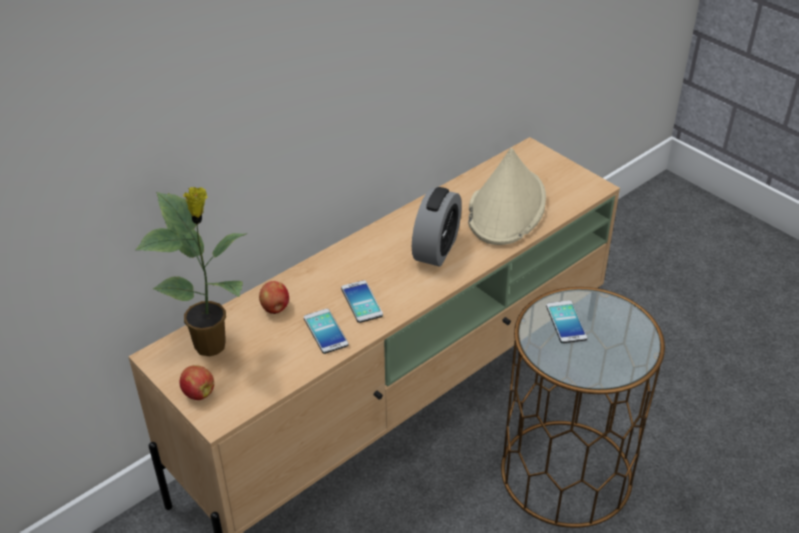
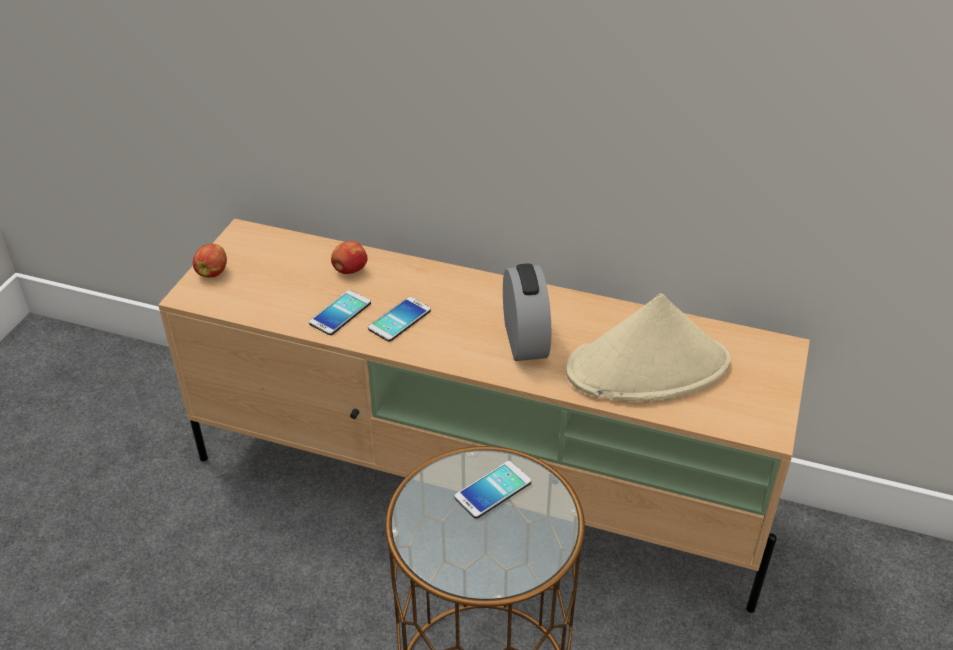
camera: 60 degrees right, 0 degrees up
potted plant [135,187,248,356] -> none
alarm clock [412,187,462,267] -> alarm clock turned 90 degrees counterclockwise [503,263,552,361]

